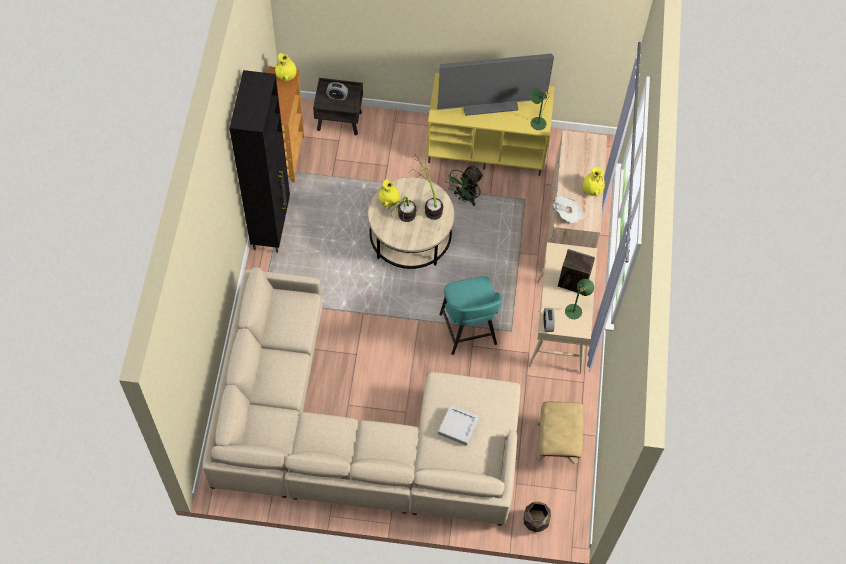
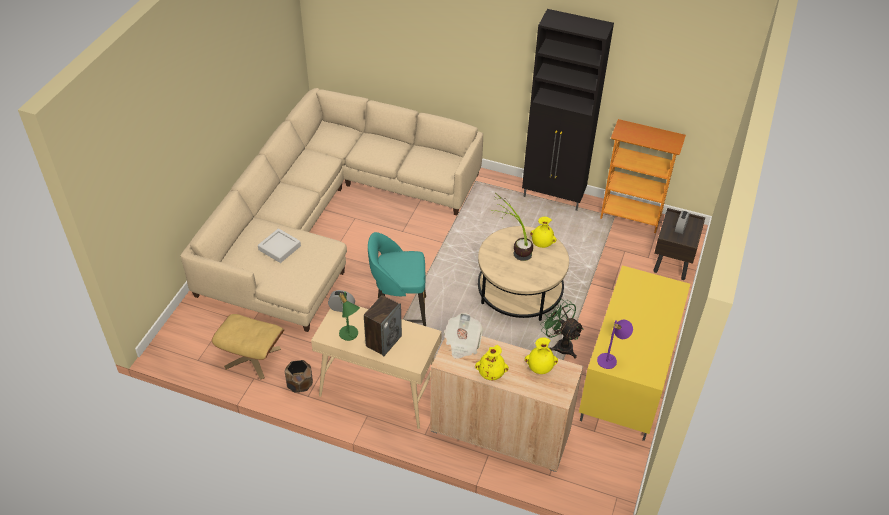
camera: 105 degrees right, 15 degrees down
yellow vase [275,53,297,81] -> yellow vase moved to [525,337,558,374]
potted plant [411,154,443,220] -> none
television [437,53,554,116] -> none
brown planter [524,502,551,532] -> brown planter moved to [285,360,313,393]
green table lamp [530,88,548,130] -> purple table lamp [597,320,633,369]

